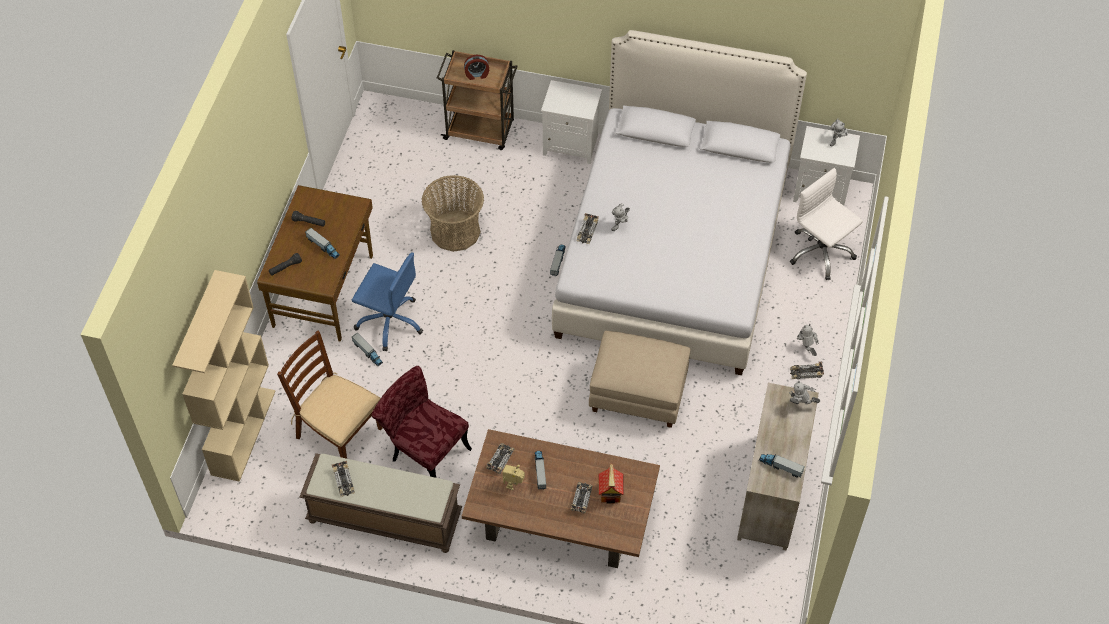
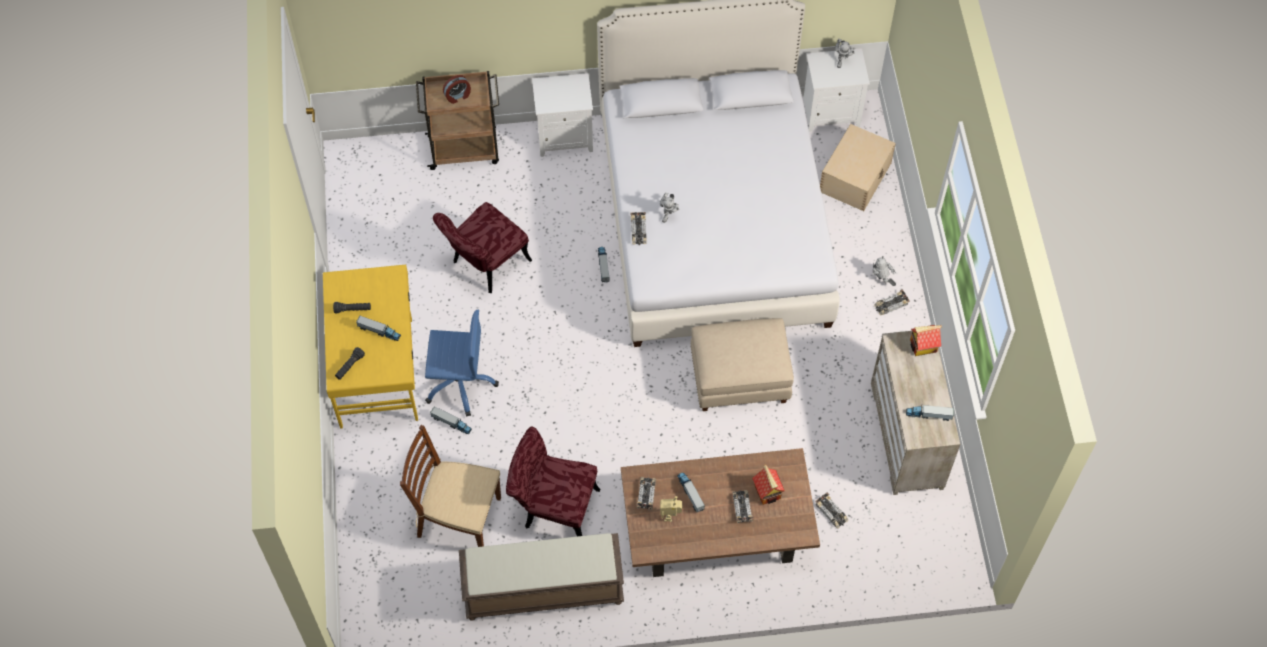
camera: 20 degrees left, 5 degrees up
beige bookcase [172,270,276,482] -> none
brown desk [257,185,373,342] -> yellow desk [323,265,418,429]
toy car [332,461,355,497] -> toy car moved to [815,492,848,529]
basket [422,175,484,252] -> red chair [433,202,532,293]
toy robot [789,381,820,404] -> toy house [910,325,942,356]
white office chair [790,168,863,280] -> beige storage box [820,124,896,211]

